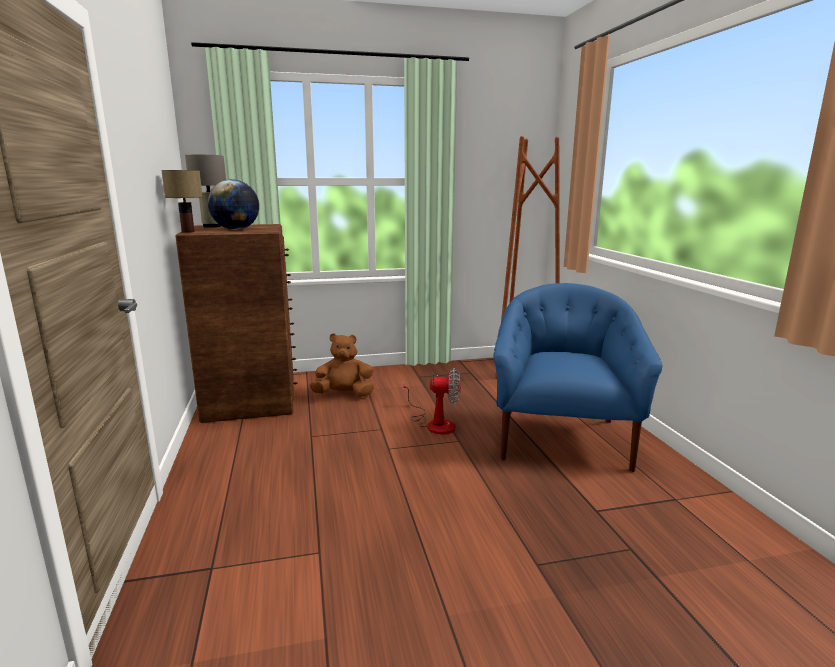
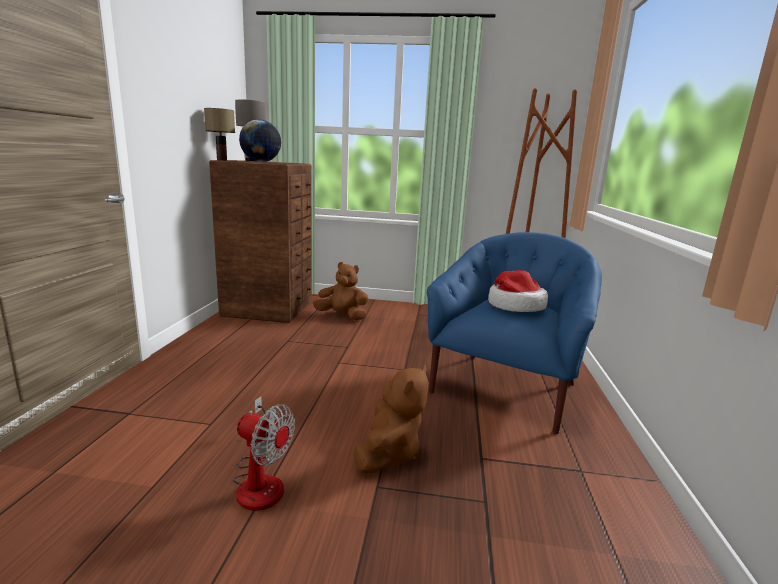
camera: 20 degrees right, 0 degrees up
fan [403,368,460,434] -> fan moved to [233,396,295,511]
none -> brown plush toy [353,365,429,473]
none -> hat [488,270,548,312]

